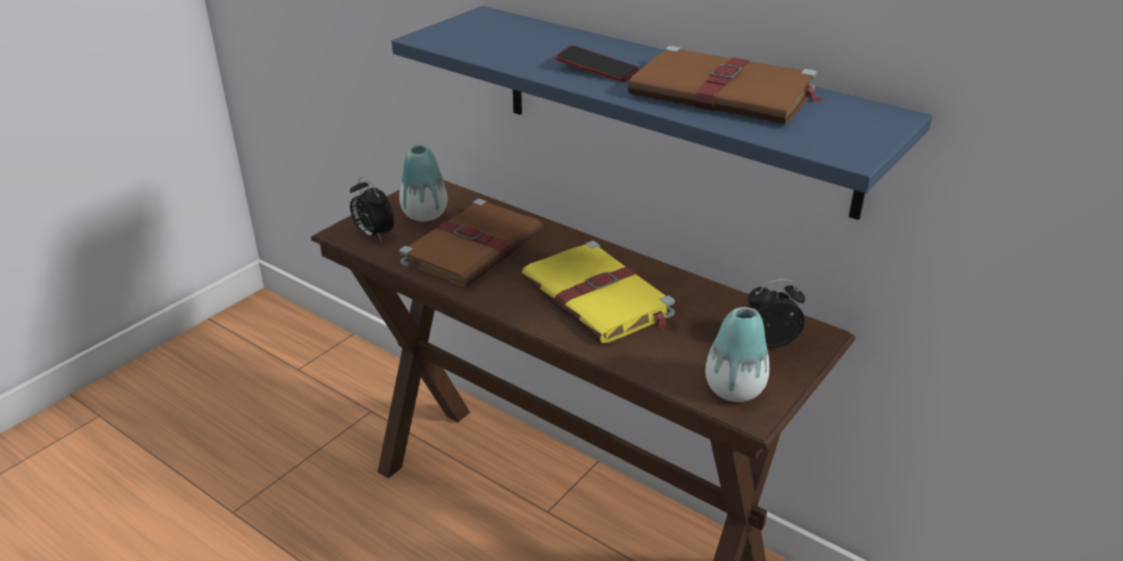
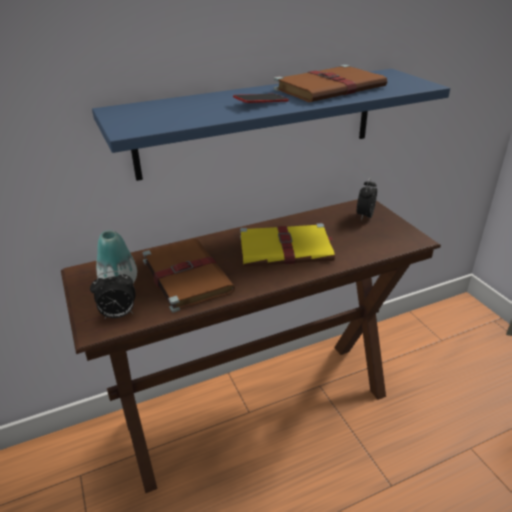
camera: 60 degrees left, 0 degrees up
vase [705,307,769,402] -> none

